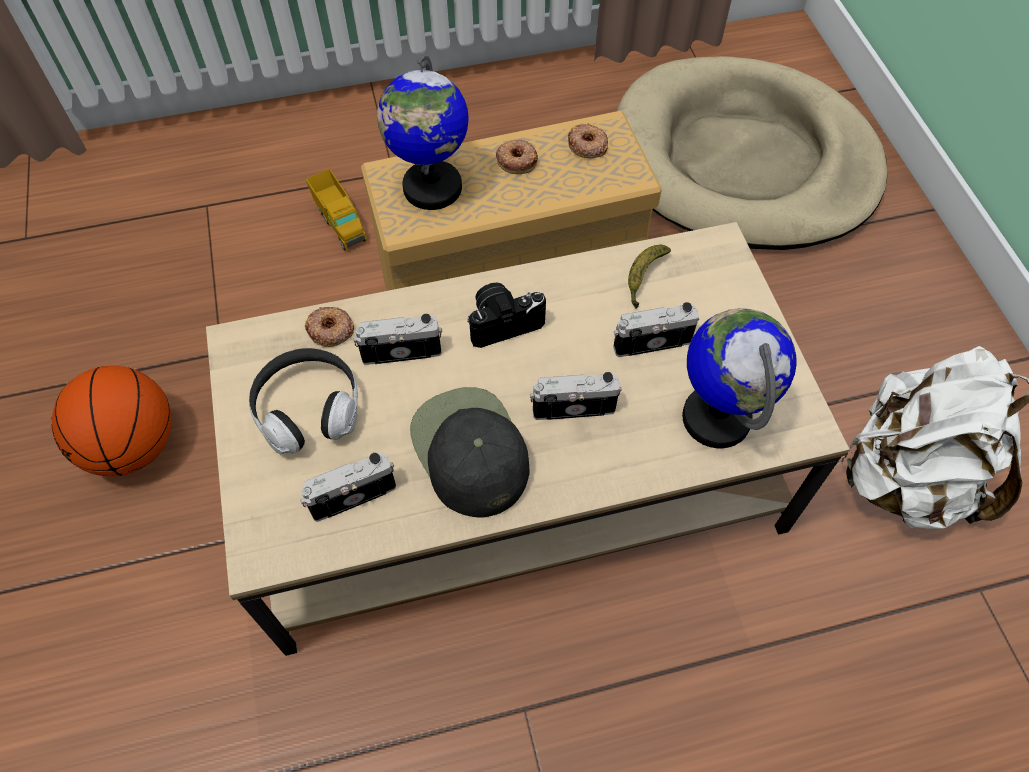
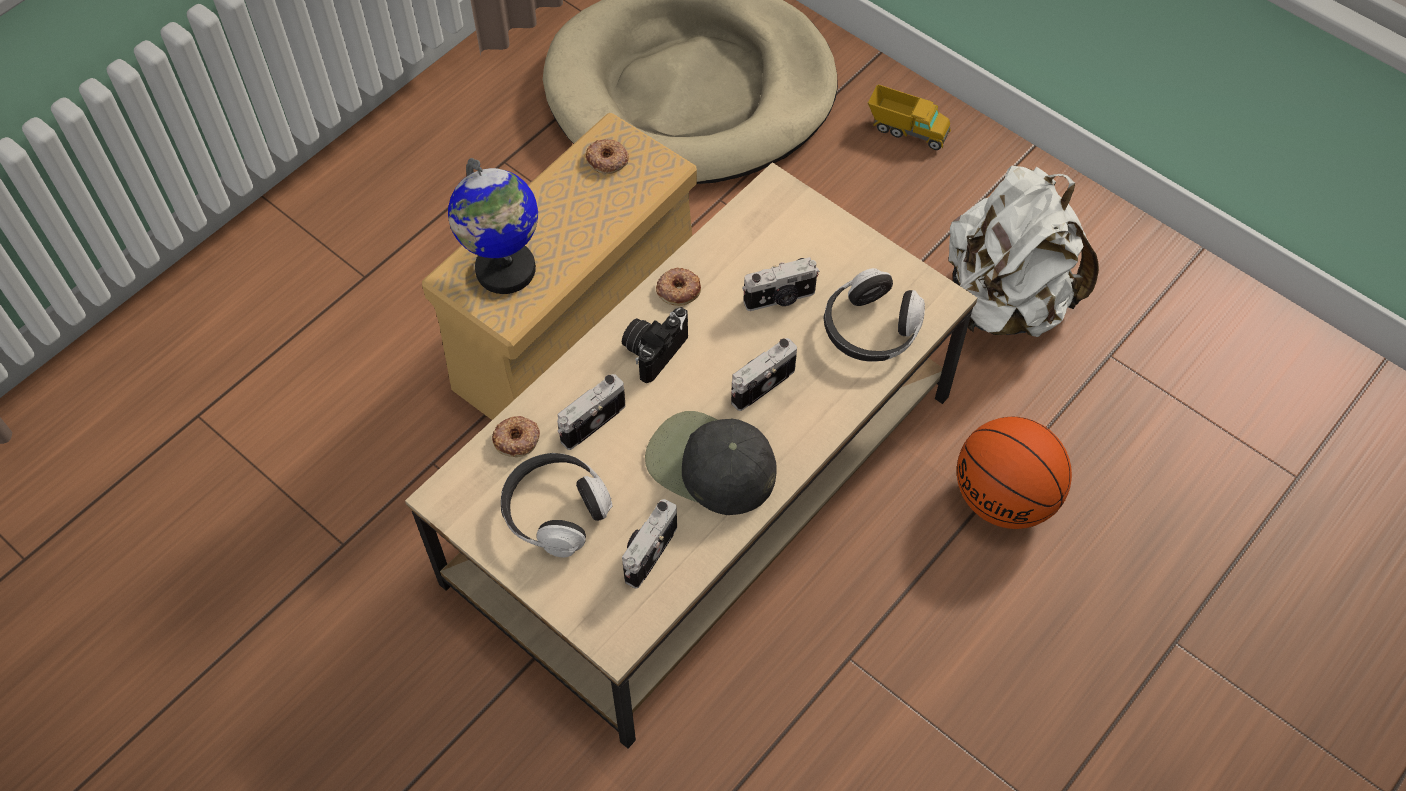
camera: 35 degrees left, 0 degrees up
basketball [52,366,171,477] -> basketball moved to [957,417,1072,529]
toy truck [306,169,367,250] -> toy truck moved to [868,84,951,150]
donut [496,139,538,174] -> donut moved to [656,268,701,306]
camera [613,302,699,357] -> camera turned 150 degrees counterclockwise [742,257,819,311]
banana [628,245,671,309] -> none
globe [682,308,797,448] -> headphones [823,268,925,361]

